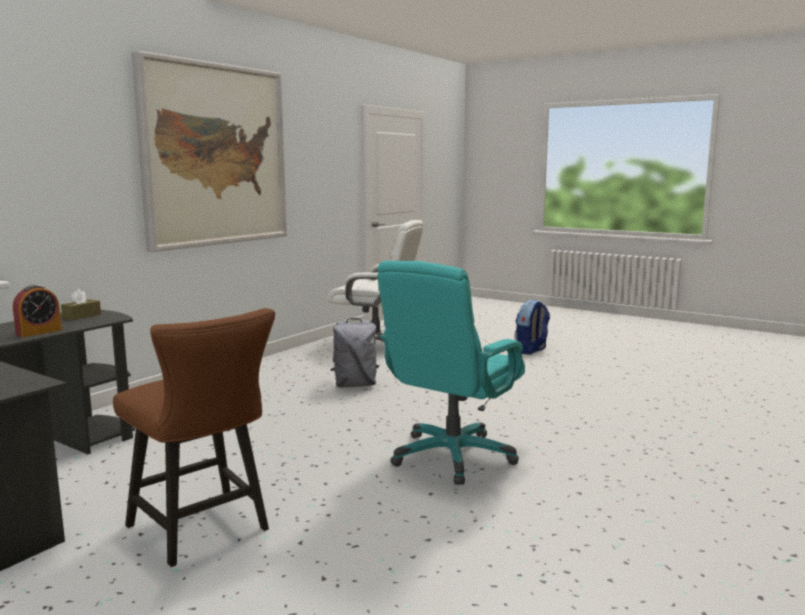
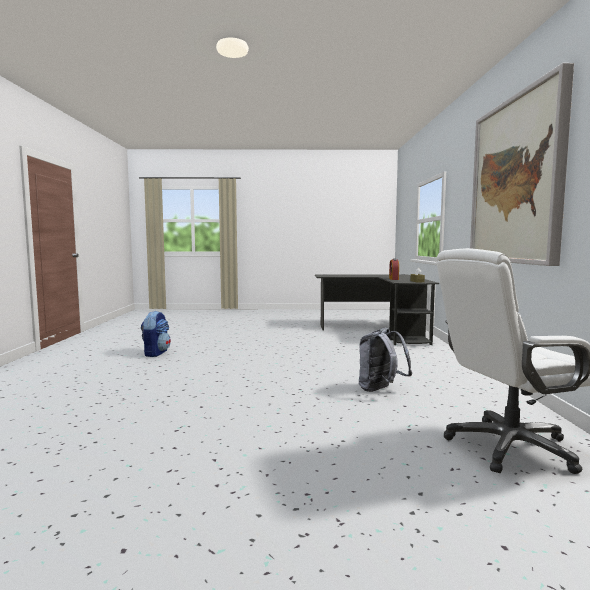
camera: 145 degrees right, 5 degrees down
brown chair [113,308,275,567] -> none
turquoise office chair [377,261,525,485] -> none
backpack [515,300,550,355] -> backpack moved to [141,311,171,357]

